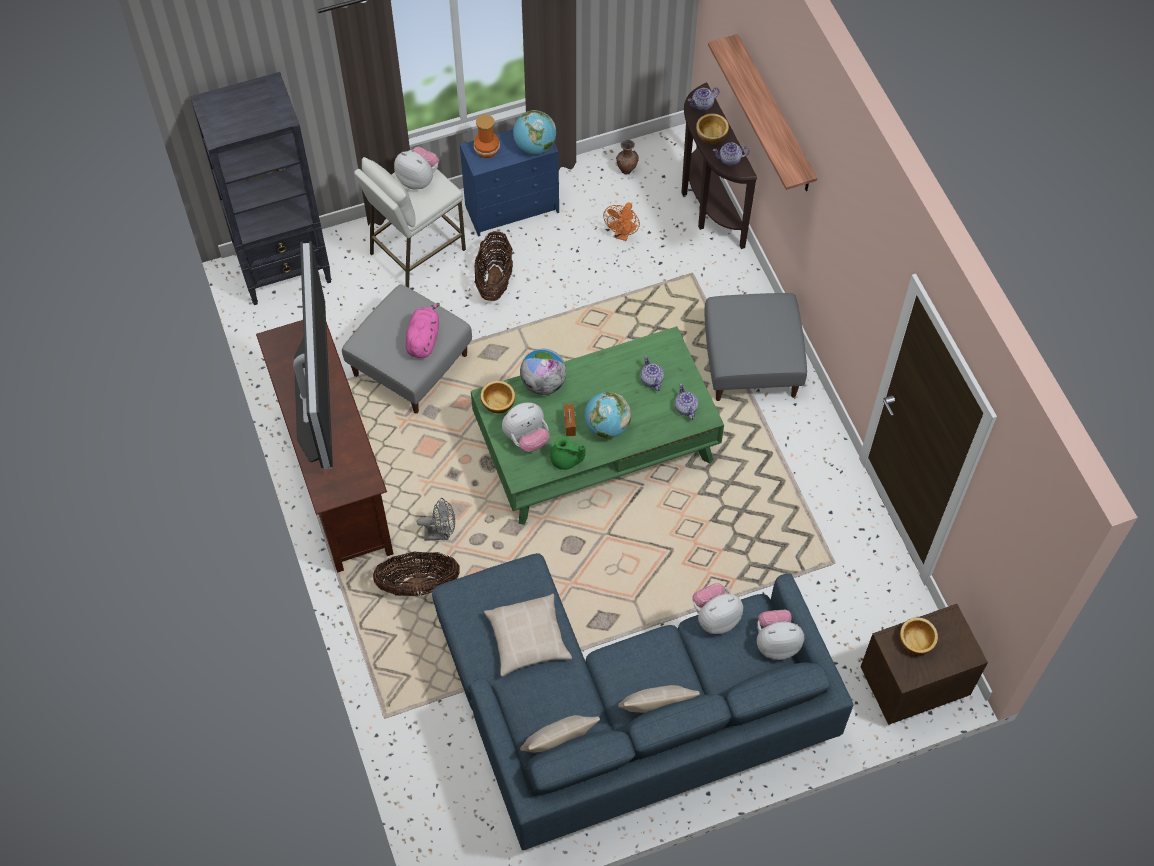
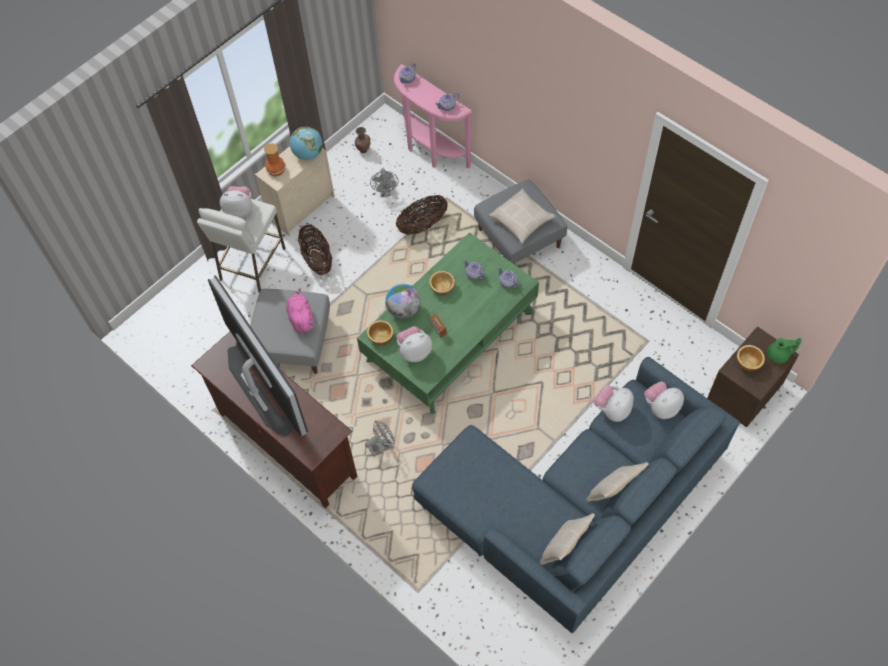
camera: 25 degrees left, 0 degrees up
black bookcase [190,72,332,305] -> none
basket [373,552,460,596] -> basket moved to [396,195,448,235]
blue dresser [460,129,559,237] -> beige dresser [255,146,335,236]
beige pillow [484,594,572,677] -> beige pillow moved to [489,188,556,244]
plush toy [502,403,550,452] -> plush toy turned 150 degrees counterclockwise [397,326,432,362]
green teapot [550,436,586,470] -> green teapot moved to [767,338,802,364]
globe [585,392,631,438] -> none
orange fan [603,203,640,241] -> grey fan [370,168,398,197]
brown console table [681,83,757,249] -> pink console table [394,64,472,169]
bowl [696,114,729,144] -> bowl moved to [429,271,455,295]
shelf [708,34,817,191] -> none

